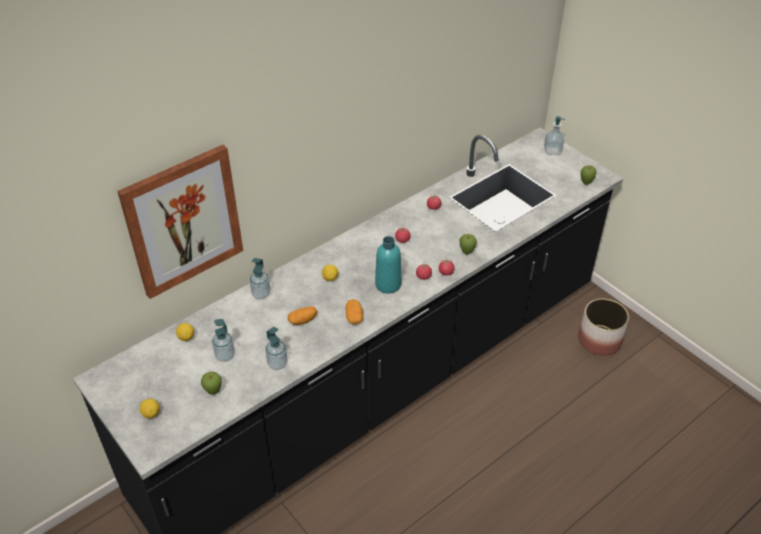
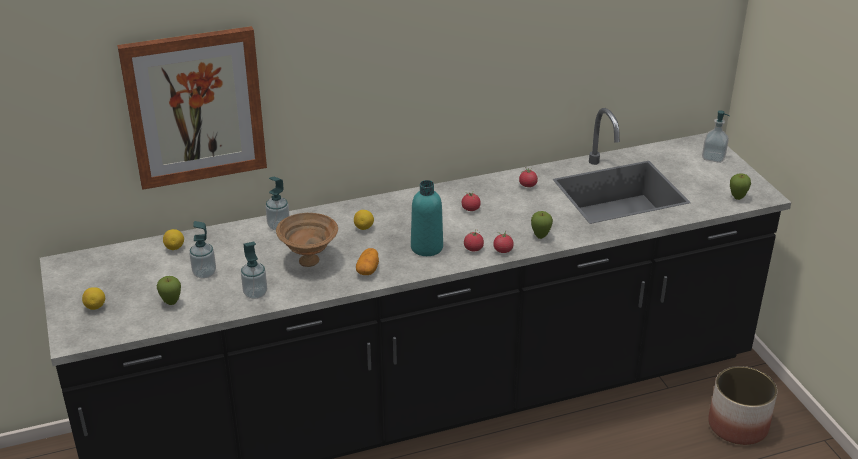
camera: 20 degrees right, 10 degrees down
potato [288,306,317,325] -> brown bowl [276,213,338,267]

